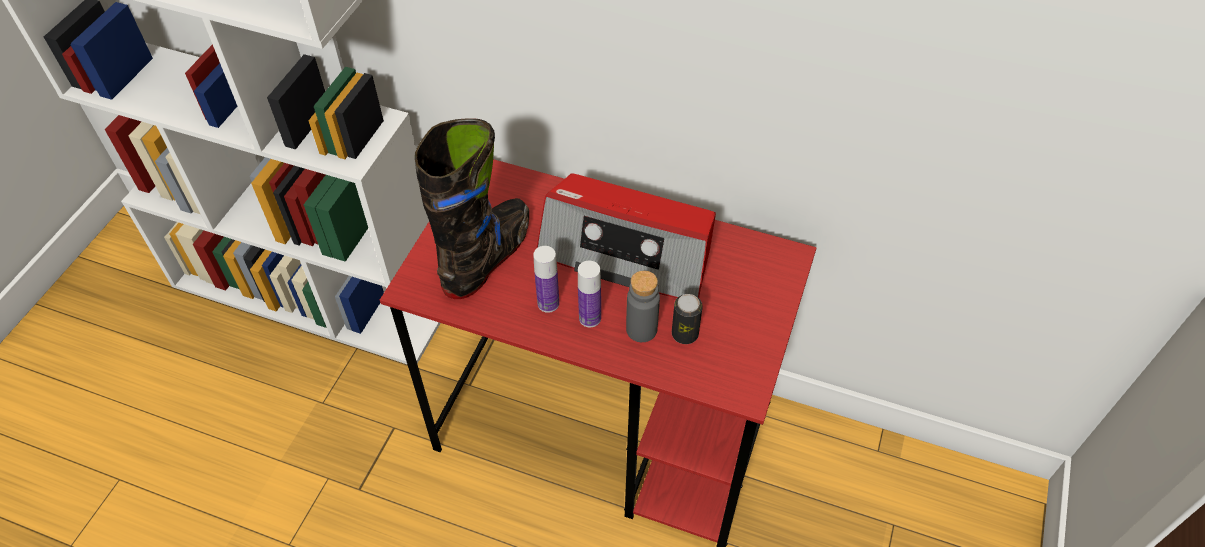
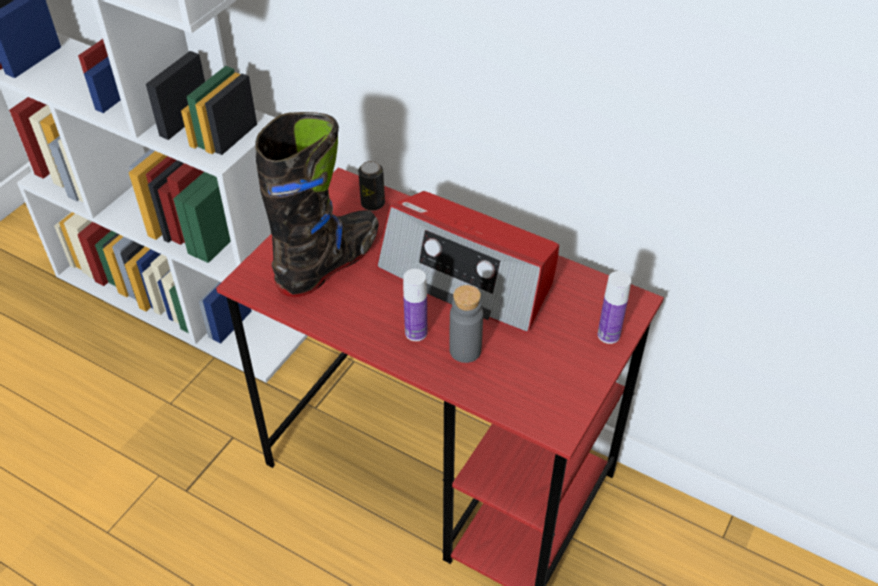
camera: 10 degrees right, 5 degrees down
bottle [533,246,559,313] -> bottle moved to [598,271,631,344]
can [672,294,703,344] -> can moved to [358,161,385,211]

